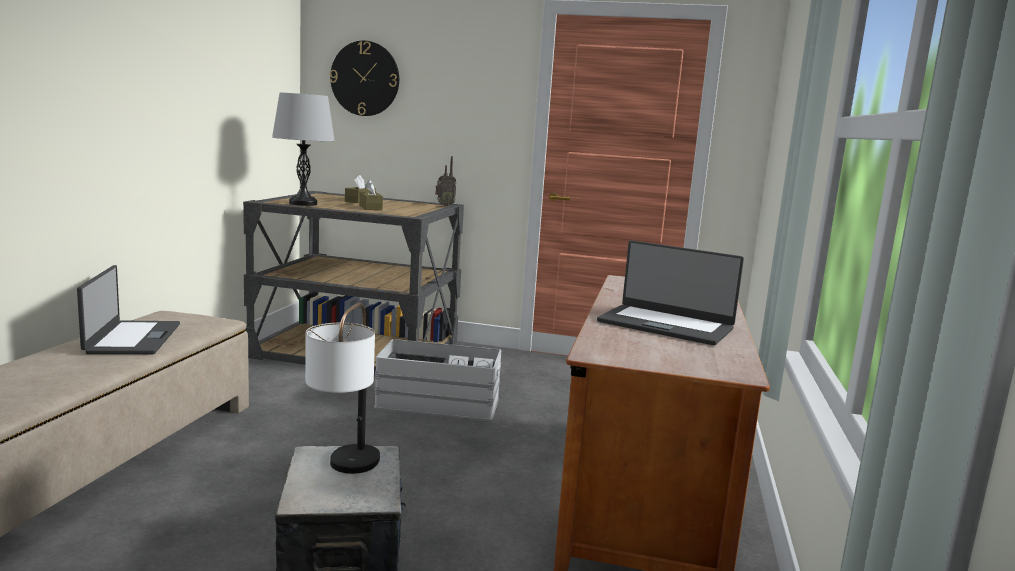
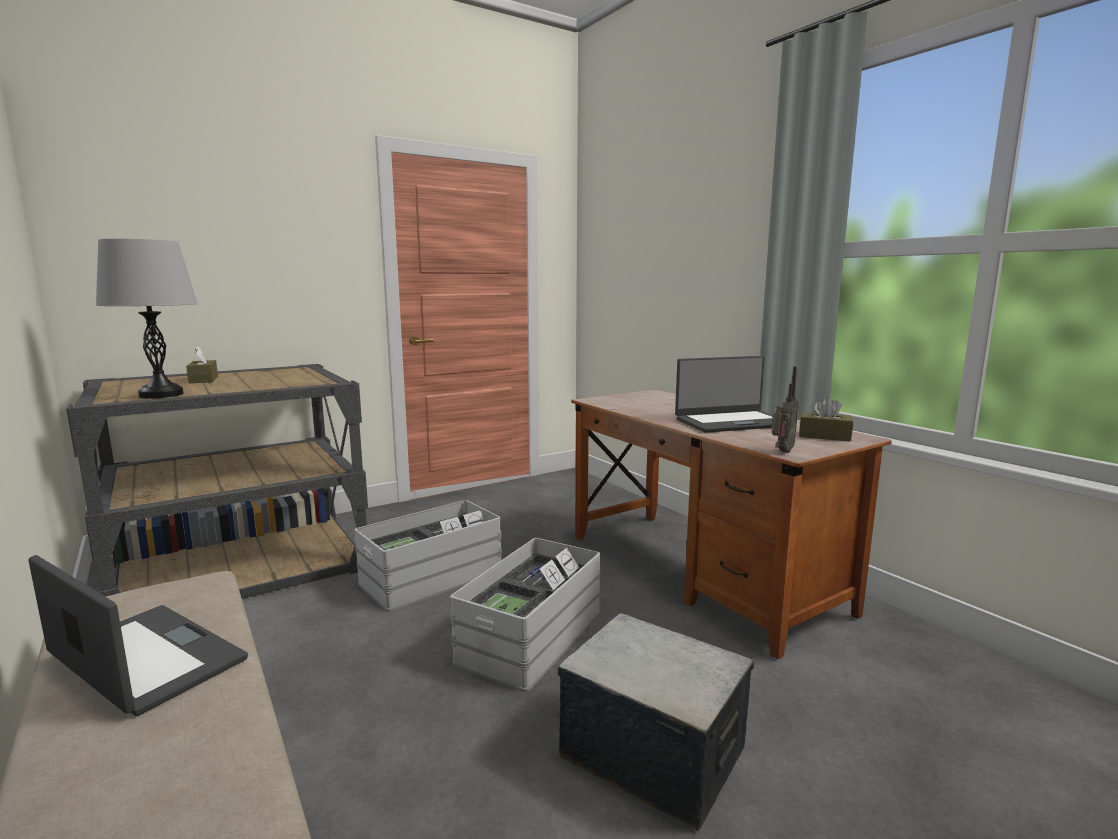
camera: 45 degrees left, 0 degrees up
table lamp [305,303,380,474] -> none
wall clock [330,41,399,116] -> none
brown tissue box [359,180,383,210] -> brown tissue box moved to [799,397,853,442]
radio [435,156,456,206] -> radio moved to [772,366,799,453]
none -> grey storage box [450,538,601,692]

